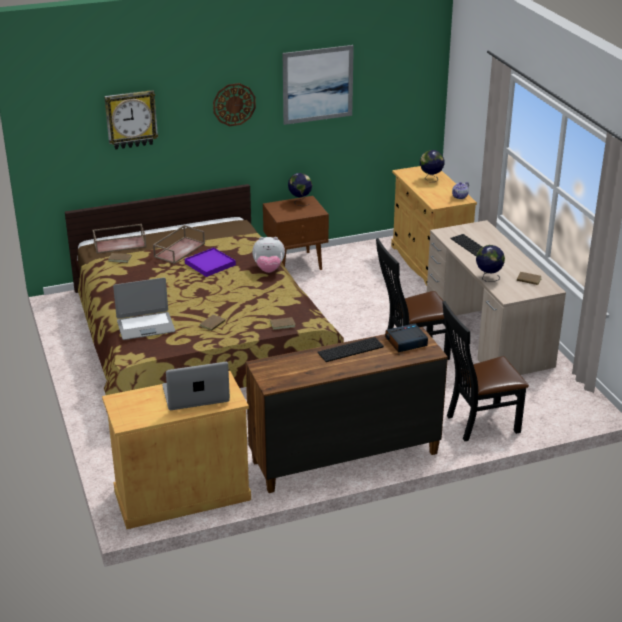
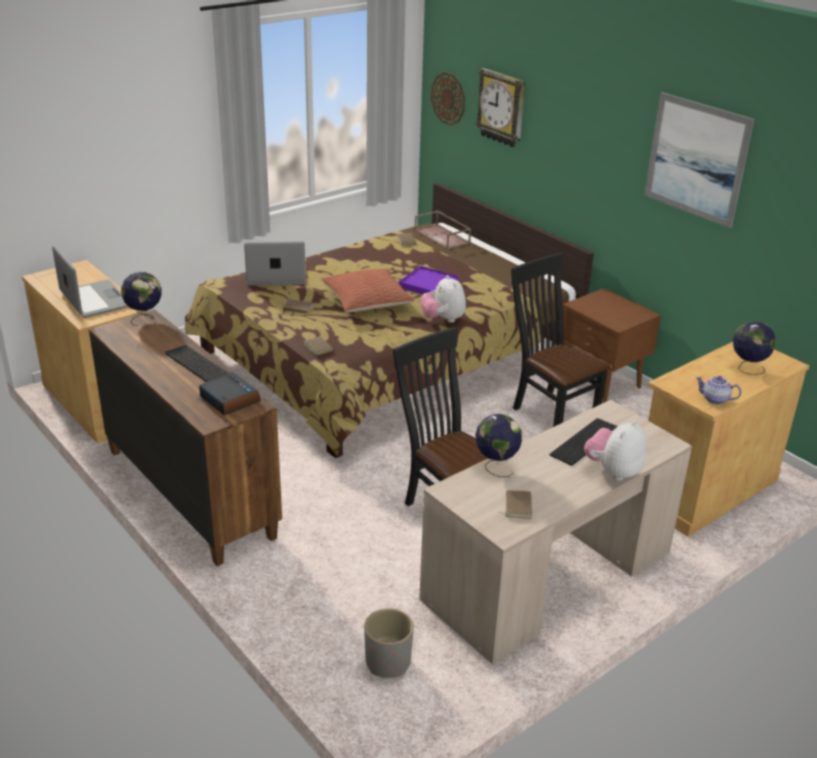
camera: 70 degrees right, 0 degrees up
laptop [113,277,175,340] -> laptop turned 120 degrees clockwise [244,241,306,285]
brown tray [153,225,205,264] -> none
wall clock [213,83,256,126] -> wall clock moved to [431,72,465,126]
globe [288,173,312,206] -> globe moved to [121,272,161,326]
black chair [442,301,529,441] -> black chair moved to [511,252,610,427]
none -> pillow [321,269,415,312]
none -> grey planter [364,608,414,678]
none -> plush toy [584,420,647,481]

